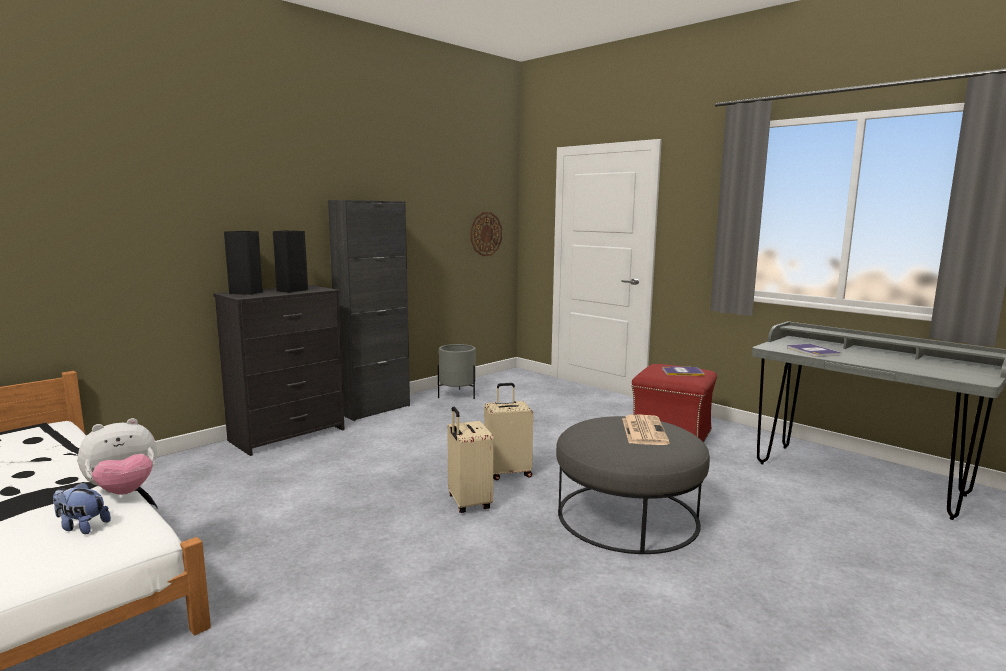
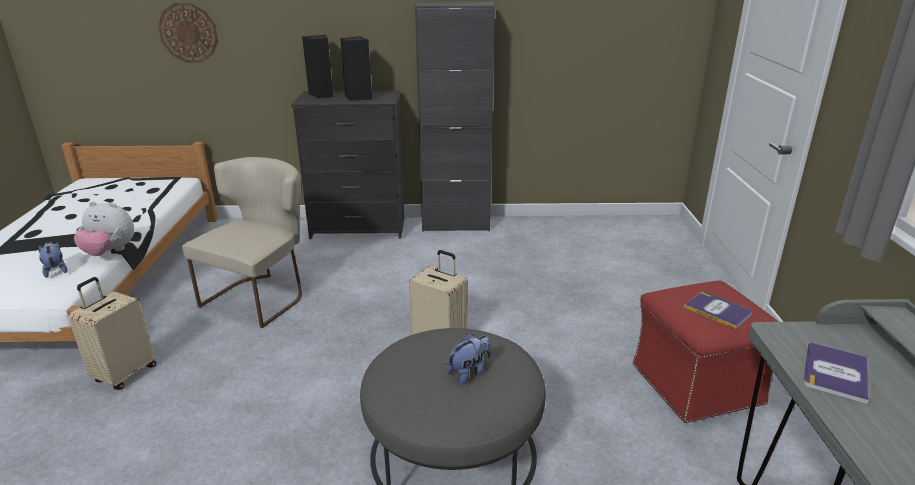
camera: 45 degrees right, 15 degrees up
grey planter [438,344,476,399] -> none
beige suitcase [447,406,494,513] -> beige suitcase moved to [68,277,156,390]
wall clock [470,212,502,256] -> wall clock moved to [158,3,218,63]
newspaper [622,415,670,445] -> plush toy [446,334,491,384]
none -> beige chair [182,157,302,328]

